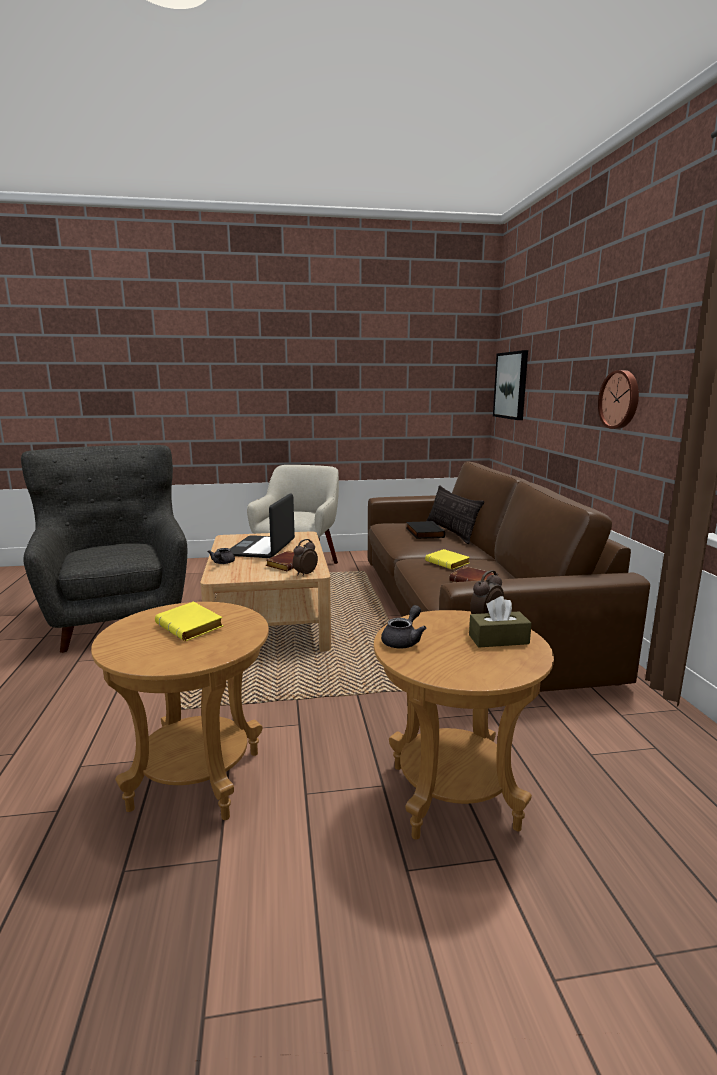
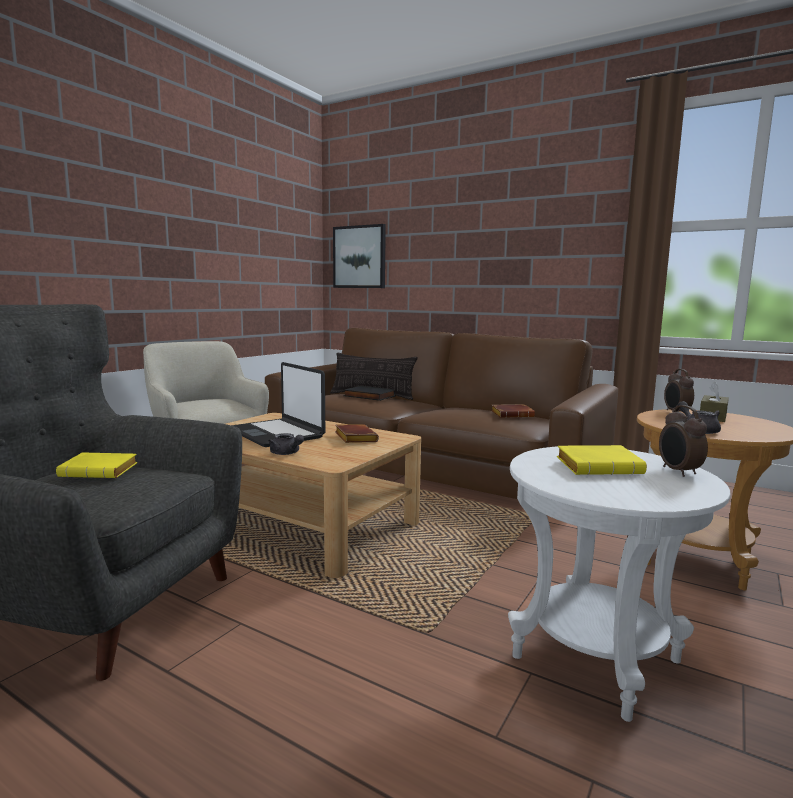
camera: 50 degrees left, 5 degrees down
brown side table [91,602,269,820] -> white side table [508,446,731,722]
alarm clock [293,539,318,576] -> alarm clock moved to [659,405,708,477]
yellow book [425,549,470,570] -> yellow book moved to [56,452,137,478]
wall clock [598,370,639,429] -> none

